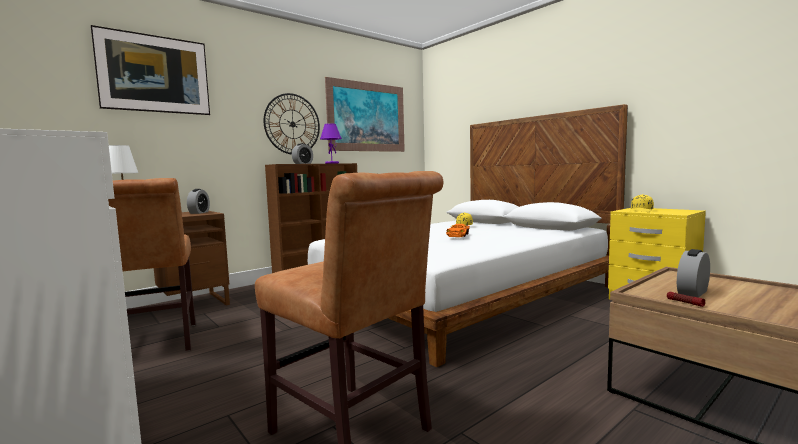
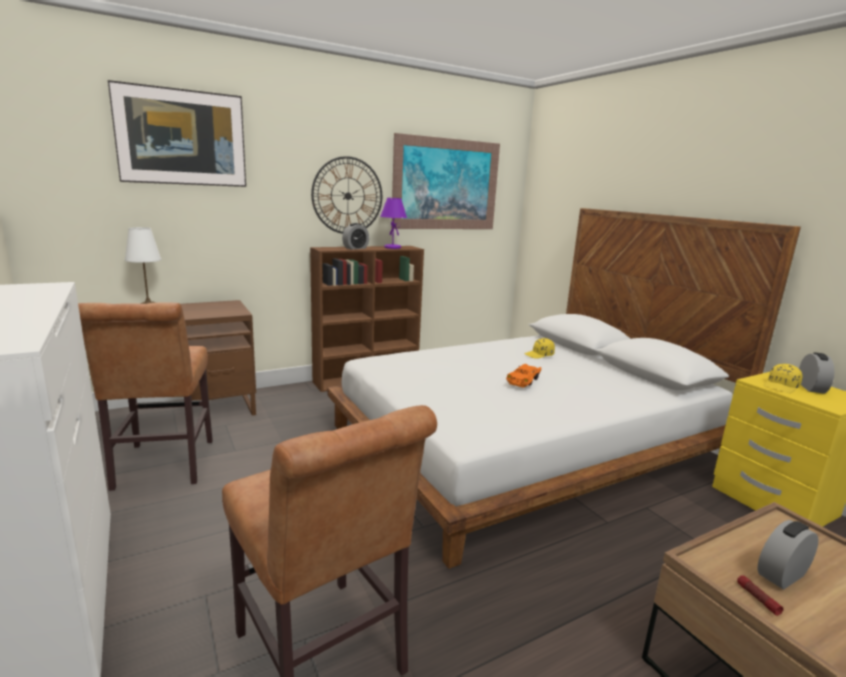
camera: 10 degrees right, 10 degrees up
alarm clock [187,189,210,214] -> alarm clock moved to [799,352,835,394]

